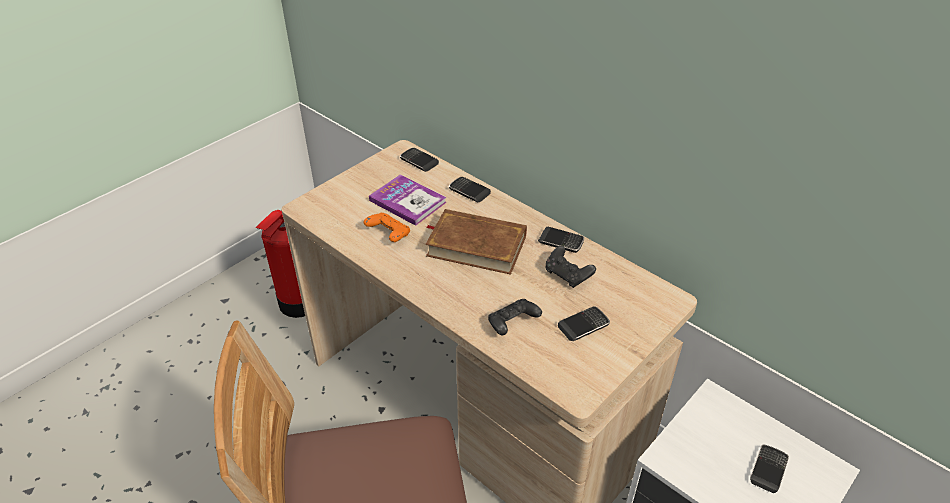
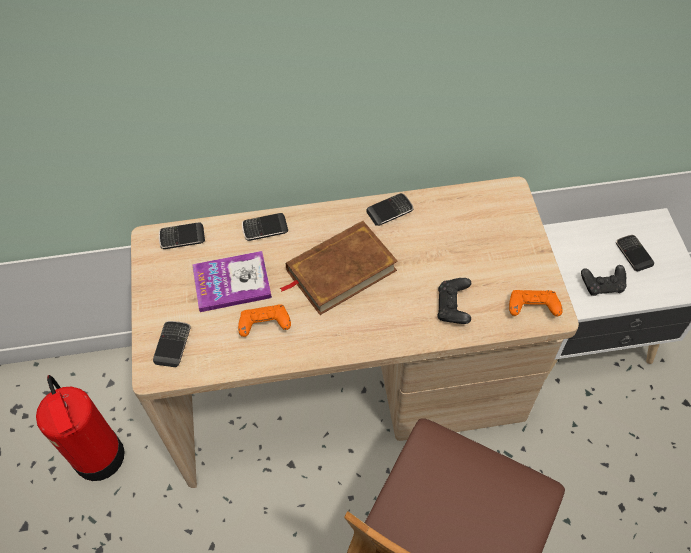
camera: 50 degrees left, 15 degrees up
black game controller [546,246,596,288] -> black game controller moved to [581,265,627,296]
phone [558,306,610,341] -> phone moved to [153,321,191,367]
none -> orange game controller [509,290,562,316]

